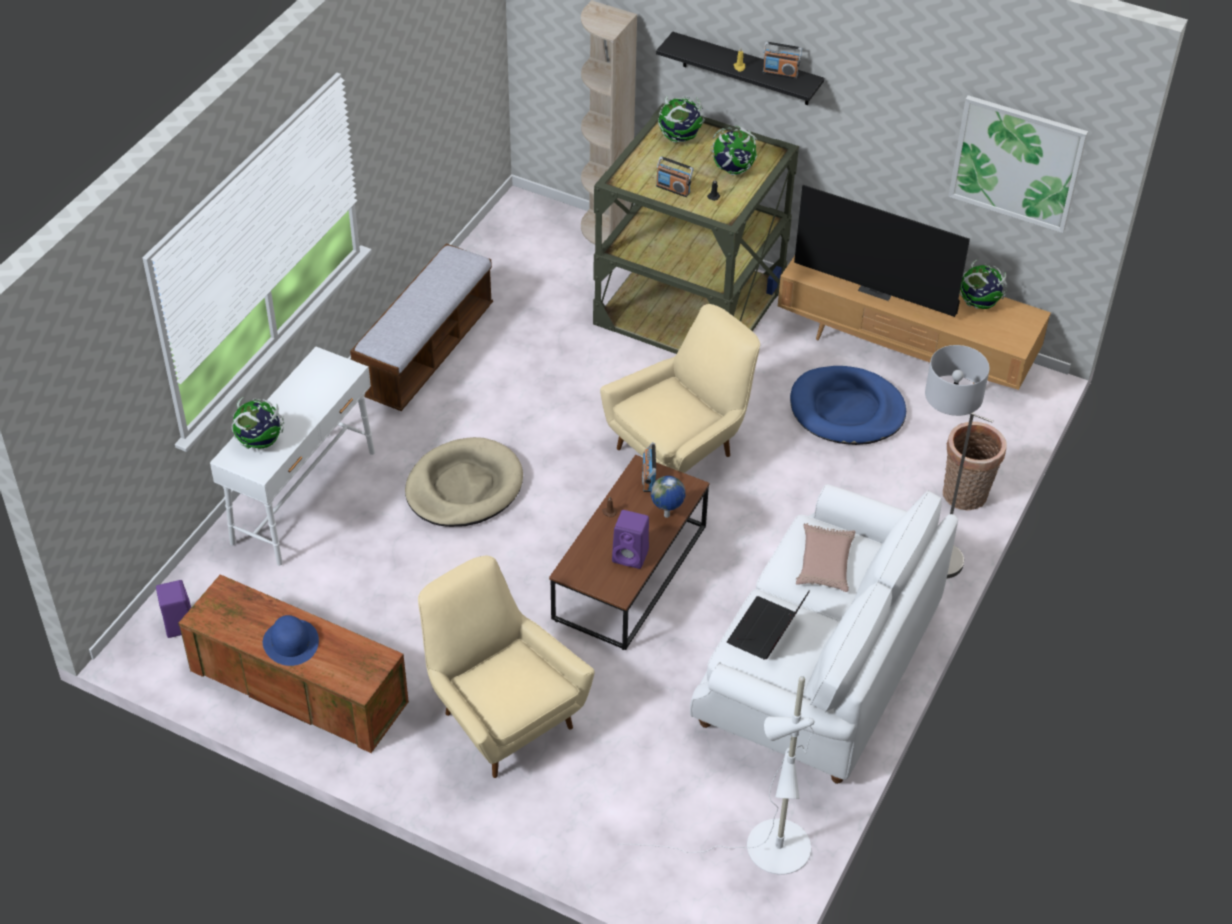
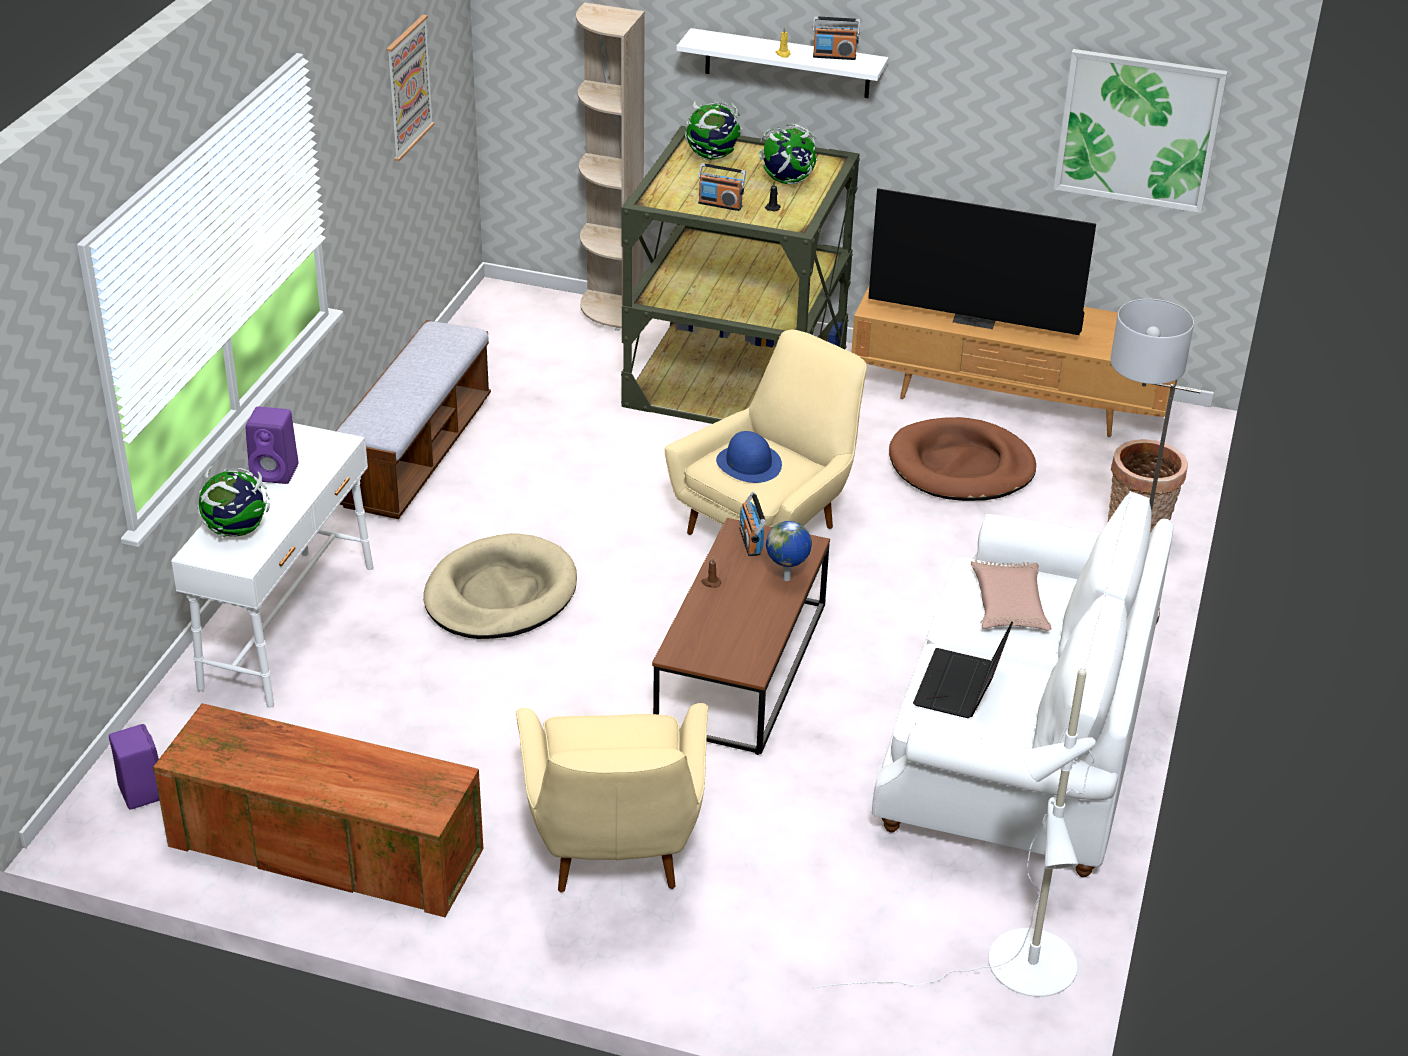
camera: 10 degrees left, 10 degrees down
blue hat [263,615,319,666] -> blue hat moved to [716,431,782,483]
beige armchair [418,556,595,778] -> beige armchair turned 135 degrees counterclockwise [516,703,708,893]
purple speaker [612,510,649,569] -> purple speaker moved to [246,407,298,484]
black shelf [656,32,824,105] -> white shelf [677,28,889,98]
blue dog bed [790,366,906,445] -> brown dog bed [889,417,1036,501]
globe [960,260,1007,309] -> none
none -> picture [386,14,435,161]

